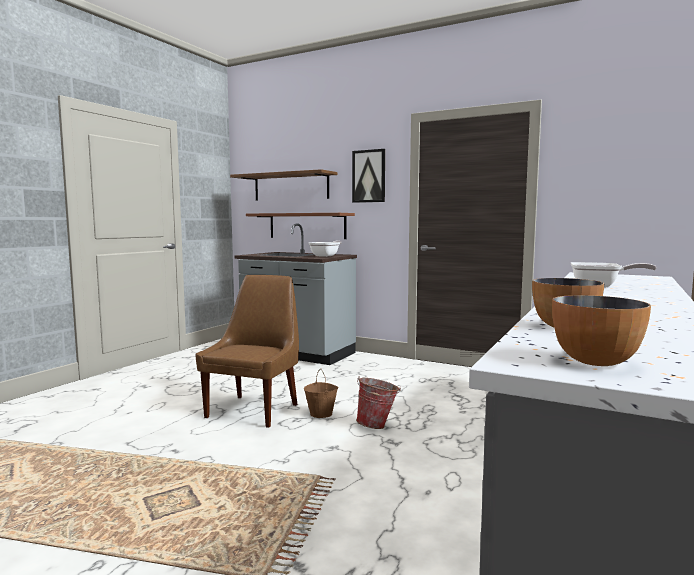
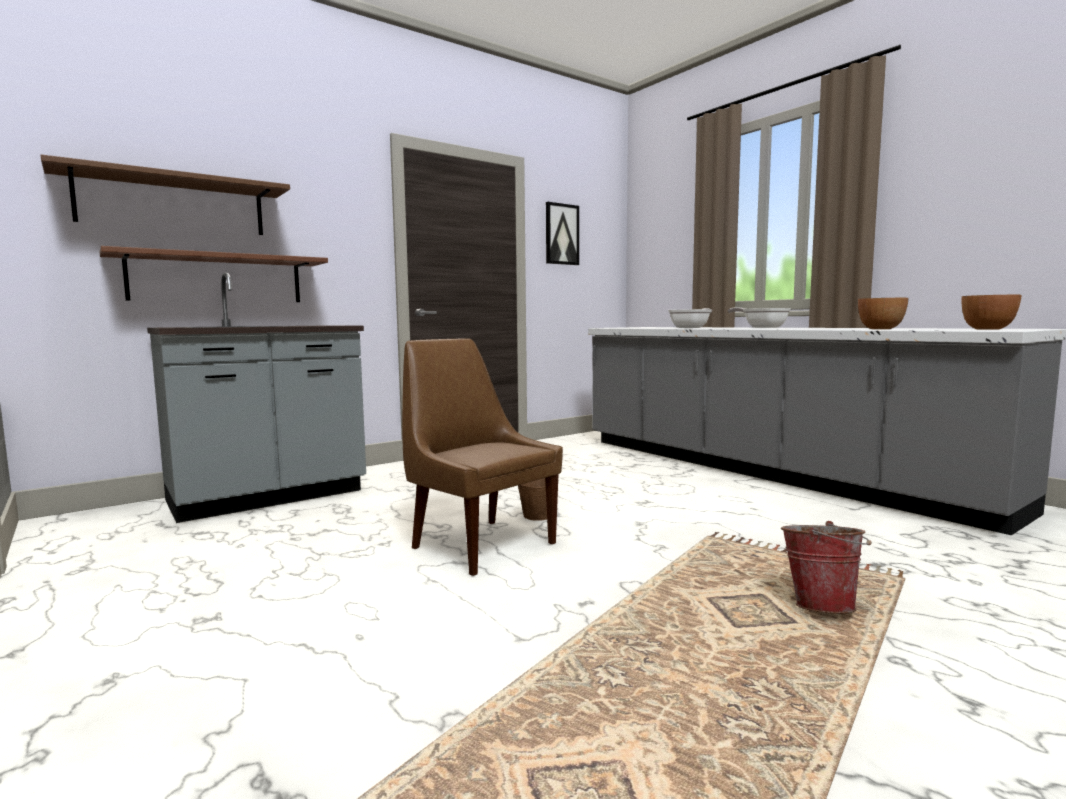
camera: 65 degrees left, 0 degrees up
frying pan [309,240,342,257] -> frying pan moved to [727,308,791,328]
picture [352,149,385,203] -> picture moved to [546,202,579,265]
bucket [356,377,401,429] -> bucket moved to [781,521,872,614]

